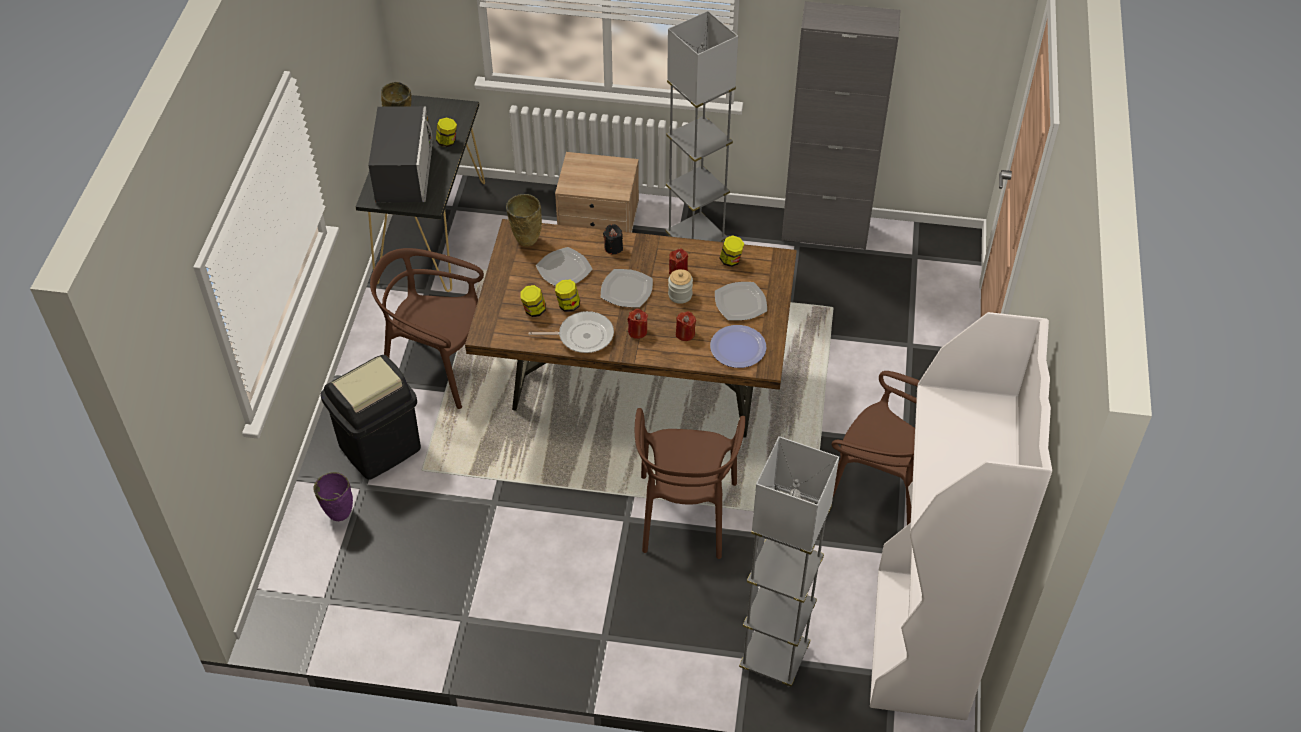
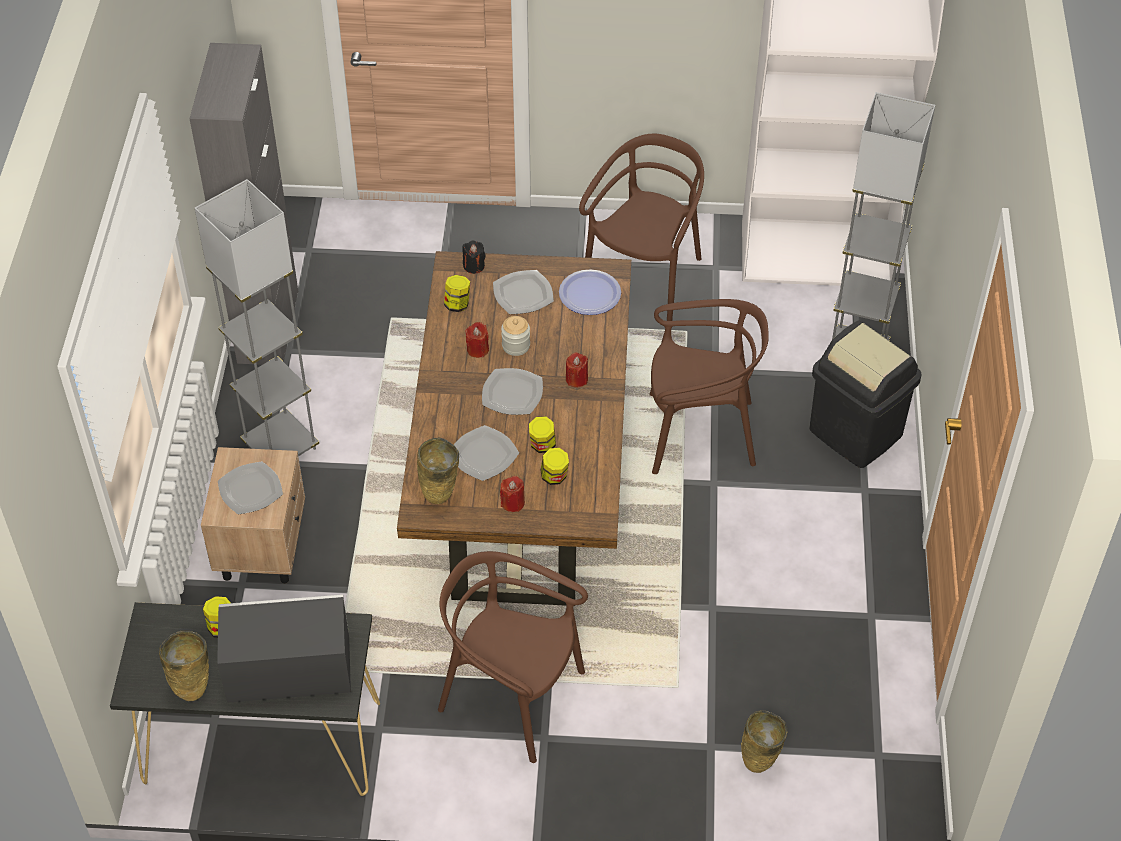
camera: 95 degrees left, 0 degrees up
purple vase [313,472,353,521] -> beige vase [741,710,787,773]
black trash can [321,355,421,480] -> black trash can moved to [809,321,922,468]
brown chair [370,248,484,409] -> brown chair turned 105 degrees clockwise [438,551,588,763]
frying pan [529,311,614,353] -> none
black candle [603,224,623,254] -> black candle moved to [462,240,486,274]
red candle [676,311,696,341] -> red candle moved to [500,476,525,512]
none -> plate [218,461,283,514]

